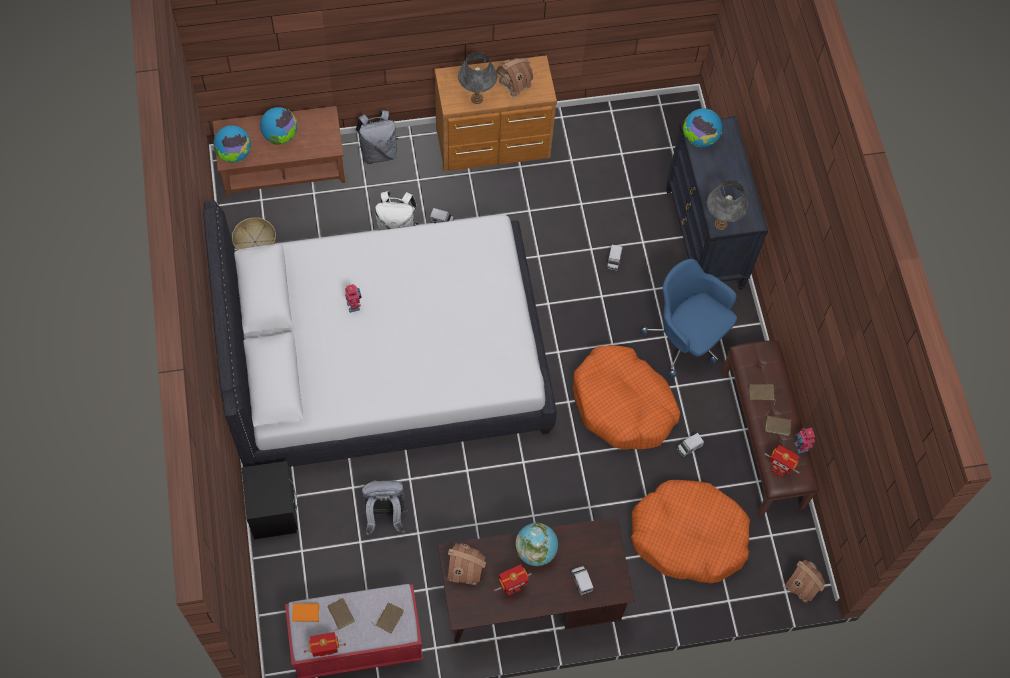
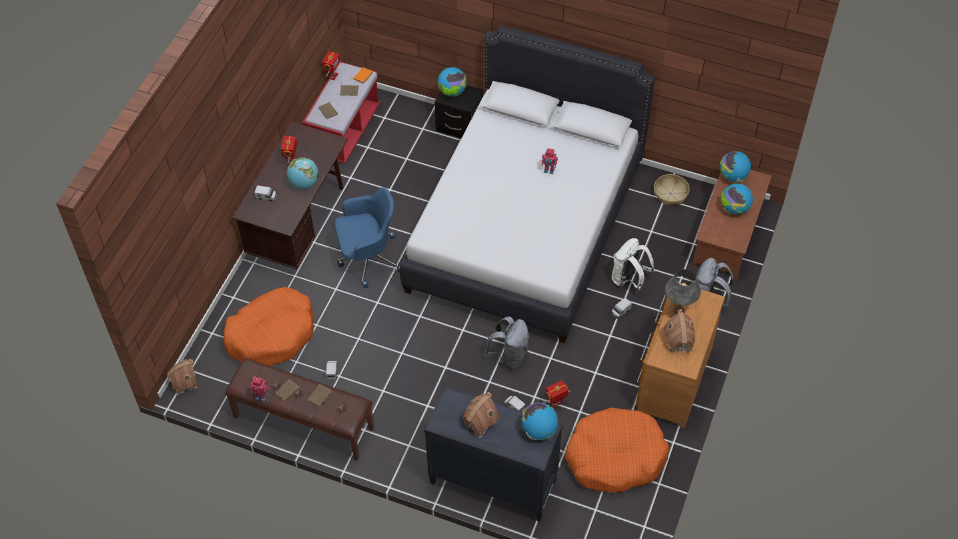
camera: 125 degrees right, 10 degrees down
grey backpack [361,480,408,536] -> grey backpack moved to [485,317,529,369]
toy house [448,543,486,585] -> toy house moved to [462,392,499,438]
orange dog bed [573,345,680,450] -> orange dog bed moved to [564,408,669,493]
blue office chair [640,259,737,379] -> blue office chair moved to [335,187,400,288]
grey table lamp [707,180,748,230] -> none
toy robot [765,445,800,477] -> toy robot moved to [543,380,571,407]
none -> globe [438,67,467,97]

